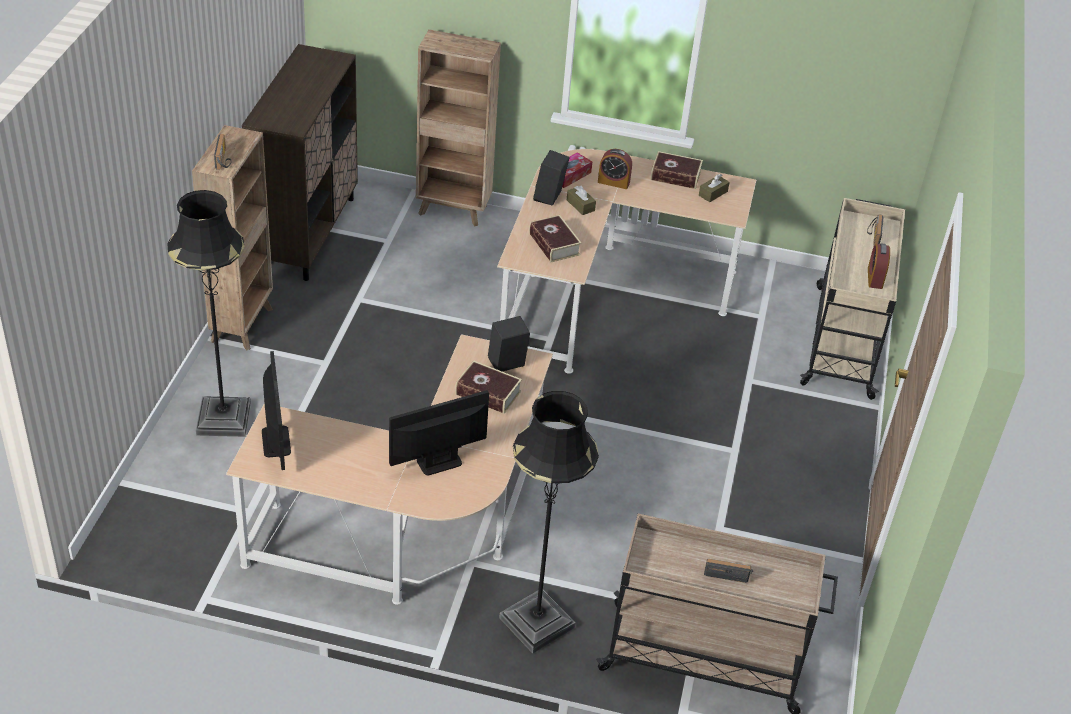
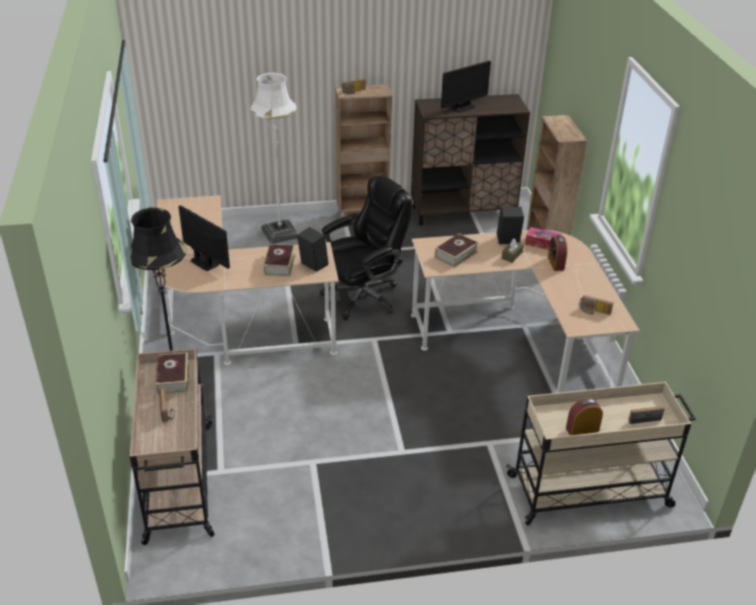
camera: 70 degrees right, 5 degrees down
black floor lamp [167,190,251,437] -> white floor lamp [250,72,299,244]
monitor [262,351,291,470] -> monitor moved to [441,61,491,112]
book [651,151,703,189] -> book moved to [155,352,189,395]
brown tissue box [699,174,730,202] -> radio [579,295,613,315]
none -> black office chair [320,176,412,320]

